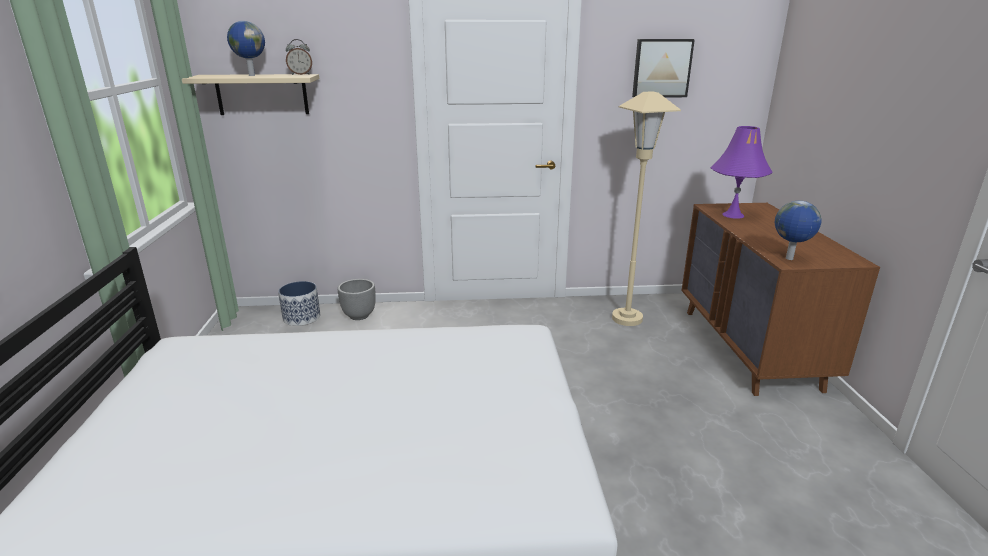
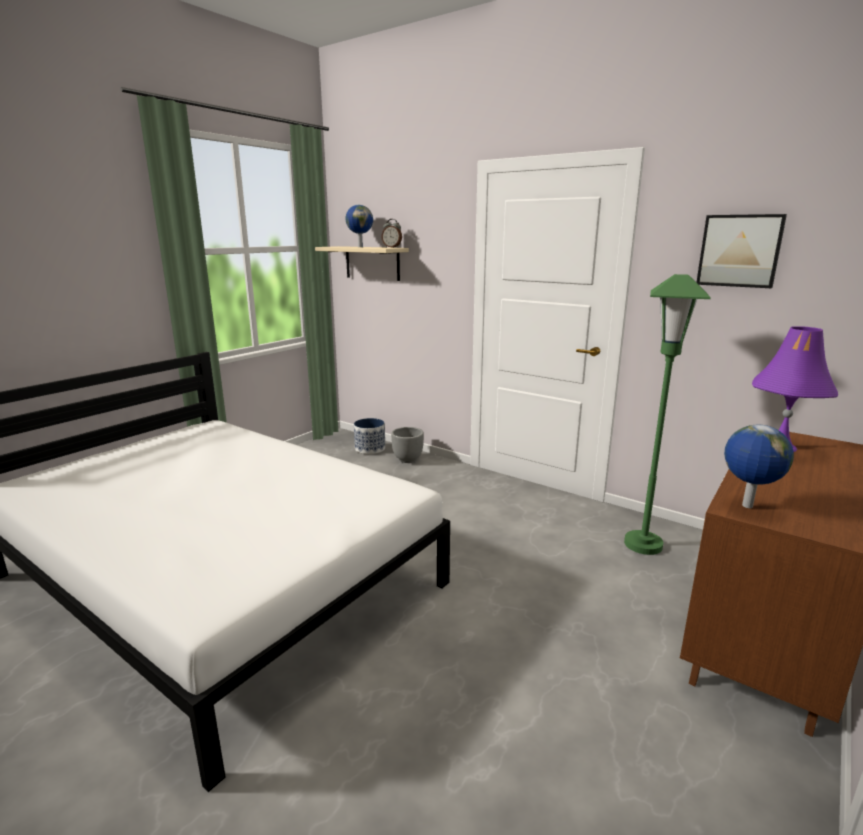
camera: 40 degrees right, 5 degrees down
beige floor lamp [612,91,681,326] -> green floor lamp [624,274,711,555]

